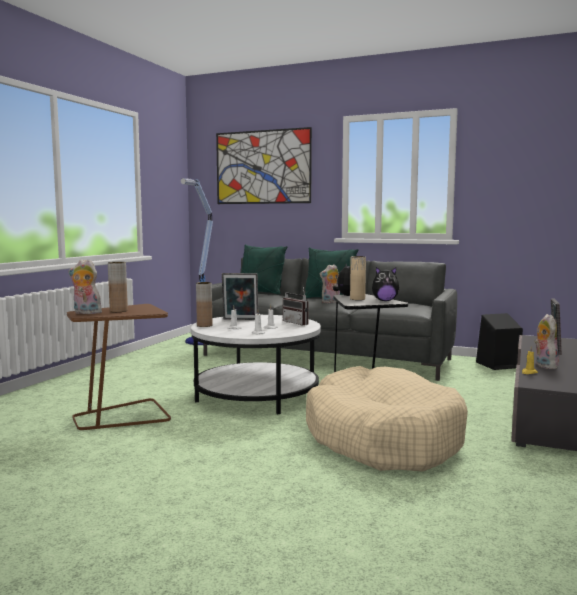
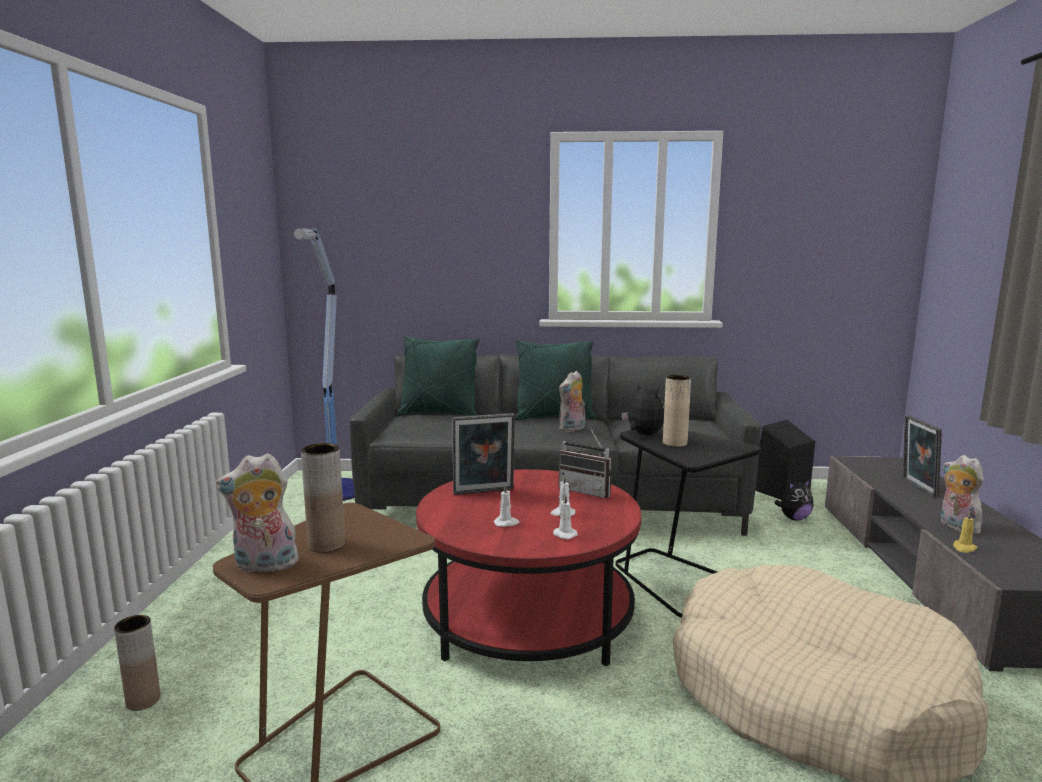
camera: 20 degrees left, 5 degrees up
white coffee table [190,315,321,414] -> red coffee table [416,469,642,666]
brown vase [196,282,212,327] -> brown vase moved to [114,615,161,711]
picture [216,127,312,204] -> none
plush toy [372,267,400,301] -> plush toy moved to [775,479,813,521]

